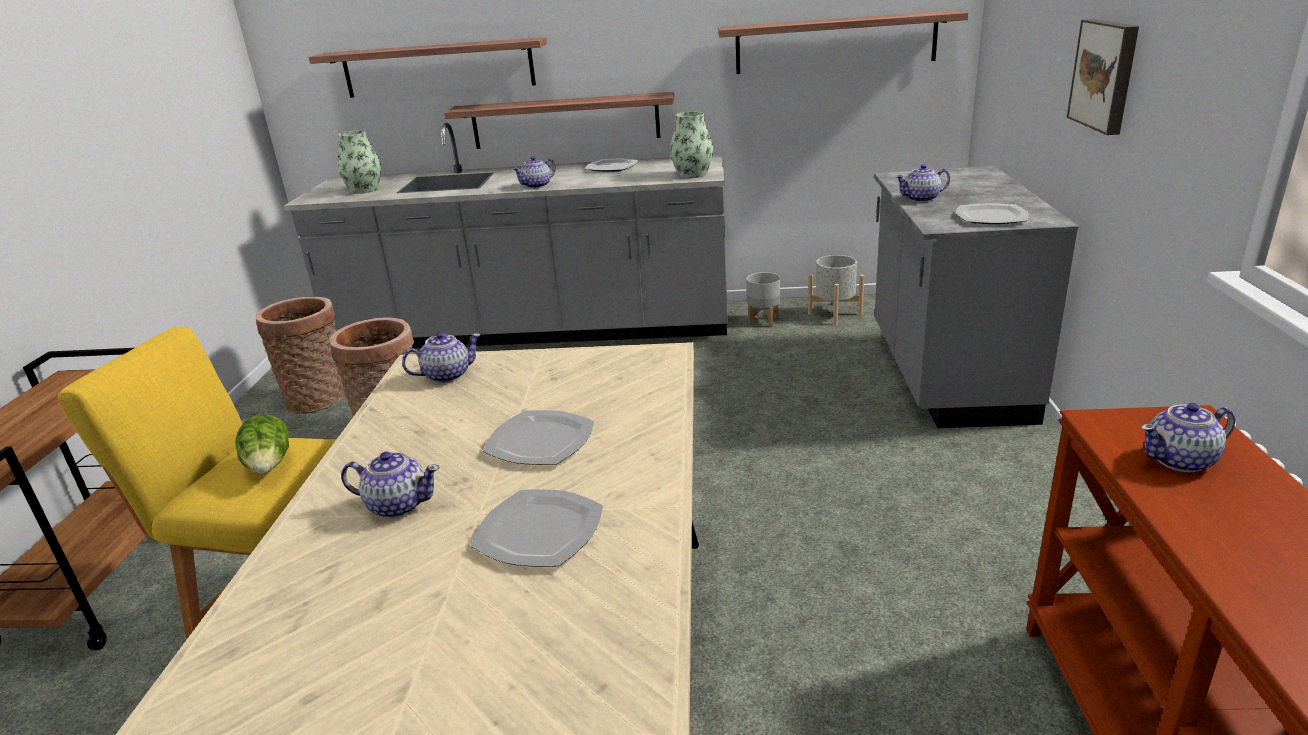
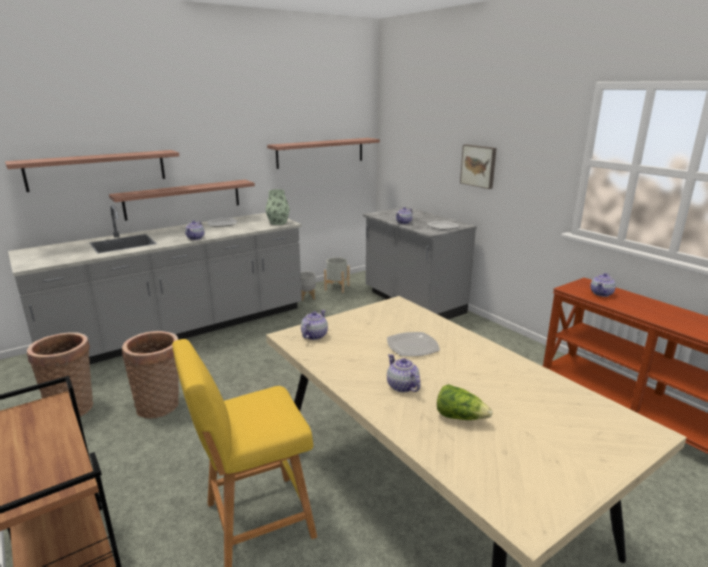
camera: 40 degrees left, 5 degrees down
lettuce [235,414,289,474] -> lettuce moved to [437,384,493,420]
vase [337,130,381,194] -> none
teapot [341,452,440,518] -> teapot turned 90 degrees counterclockwise [387,354,421,393]
plate [470,489,603,567] -> none

